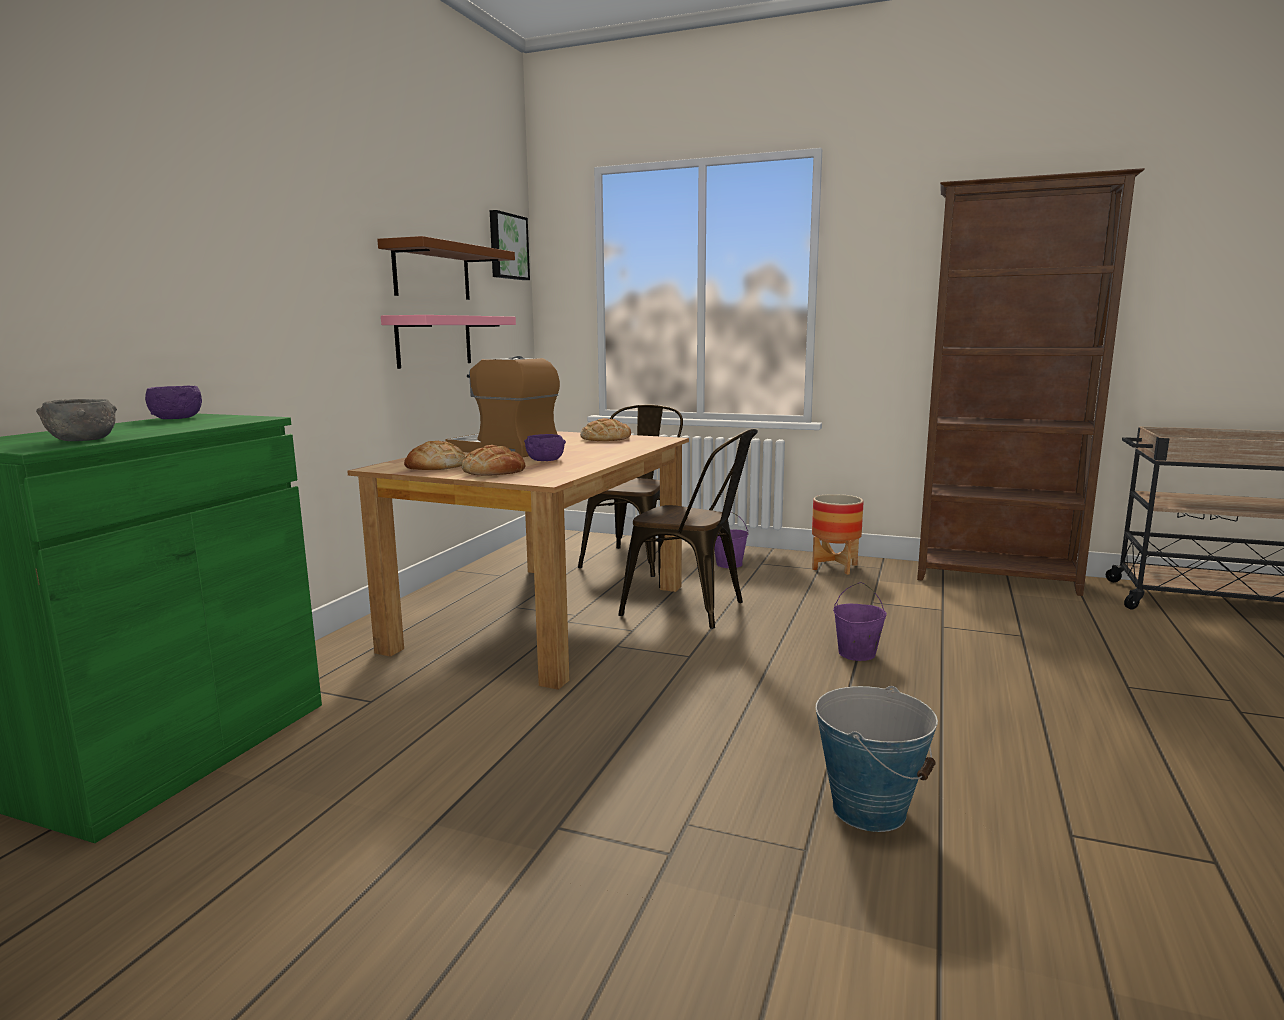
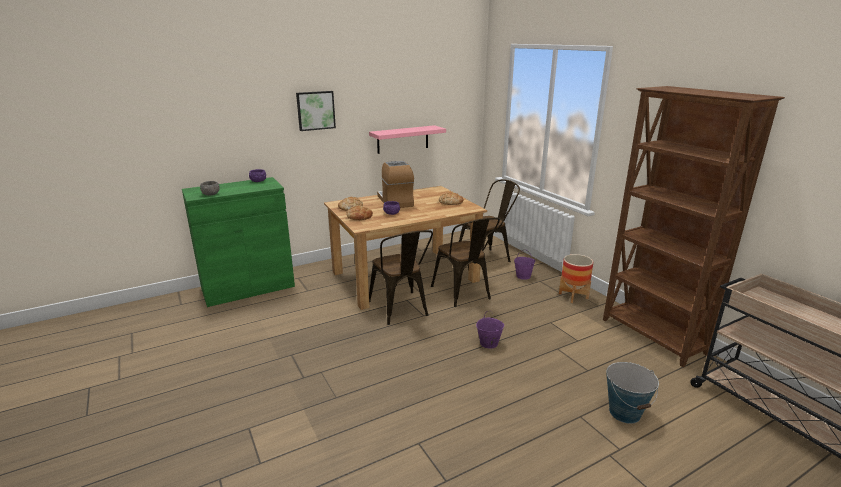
camera: 40 degrees right, 10 degrees up
brown shelf [377,236,515,300] -> none
picture [490,210,530,280] -> picture moved to [296,91,336,131]
bucket [816,686,938,832] -> bucket moved to [606,362,659,424]
none -> brown chair [369,230,433,325]

